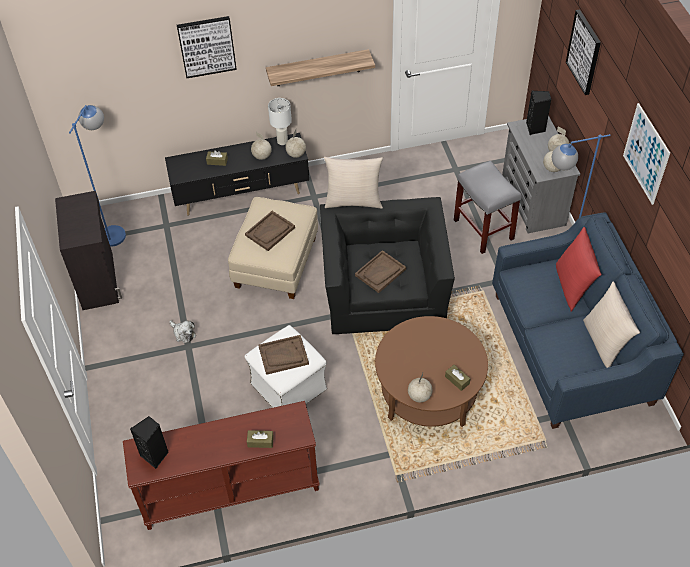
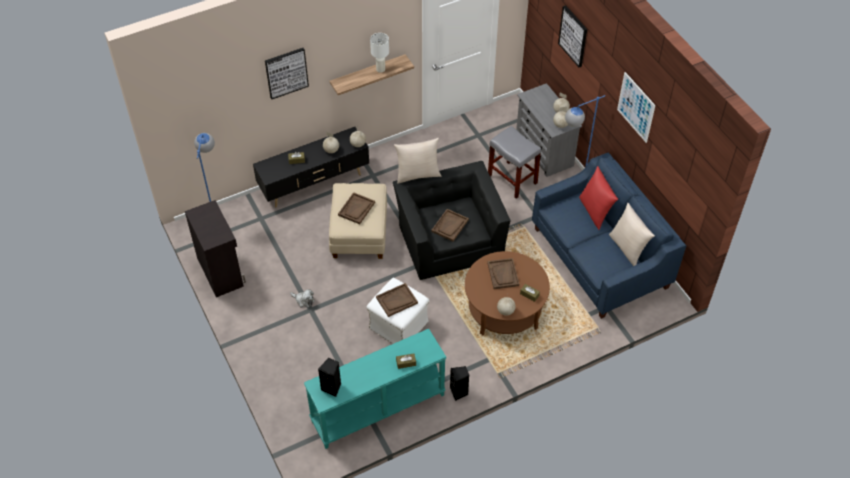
camera: 15 degrees left, 0 degrees up
brown console table [123,401,320,530] -> turquoise console table [304,329,446,449]
white table lamp [268,98,292,145] -> white table lamp moved to [370,33,389,73]
black speaker [526,90,552,135] -> black speaker moved to [450,366,469,401]
none -> brown tray [487,258,519,289]

